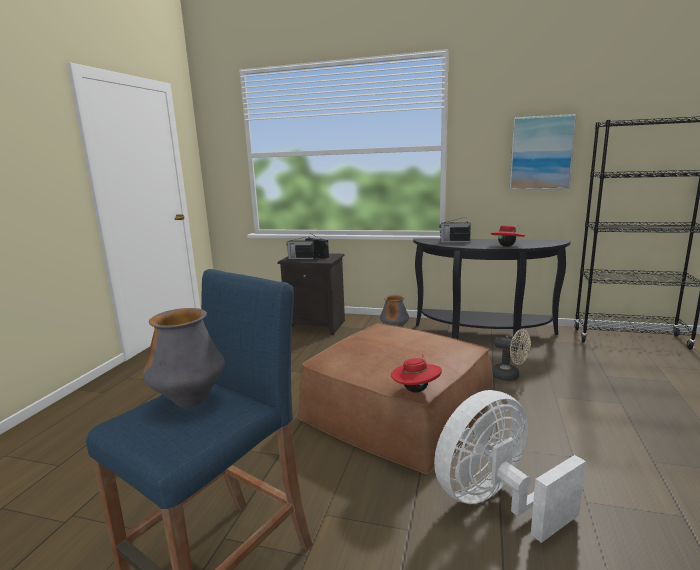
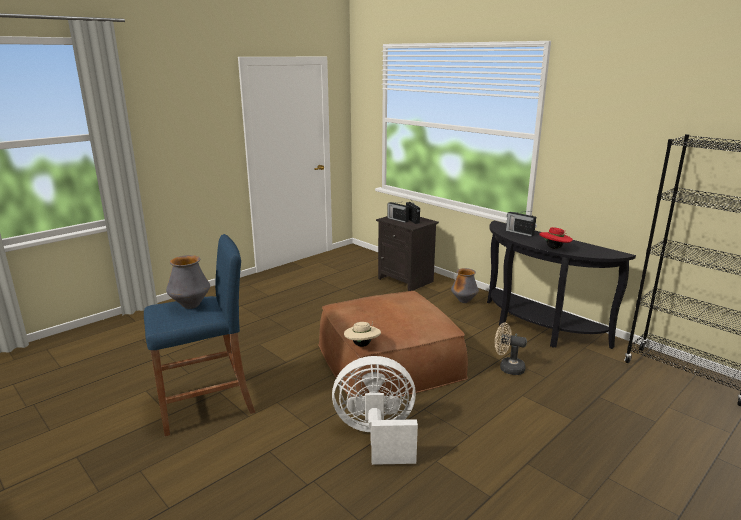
camera: 30 degrees right, 5 degrees up
red hat [391,354,442,393] -> beige hat [344,321,381,347]
beige fan [492,329,531,381] -> beige fan turned 135 degrees clockwise [495,323,527,375]
picture [509,114,577,190] -> none

